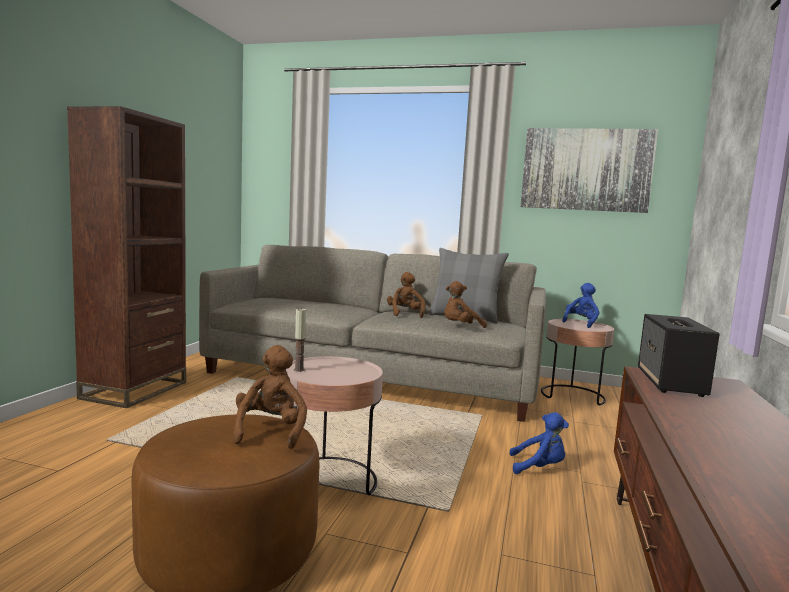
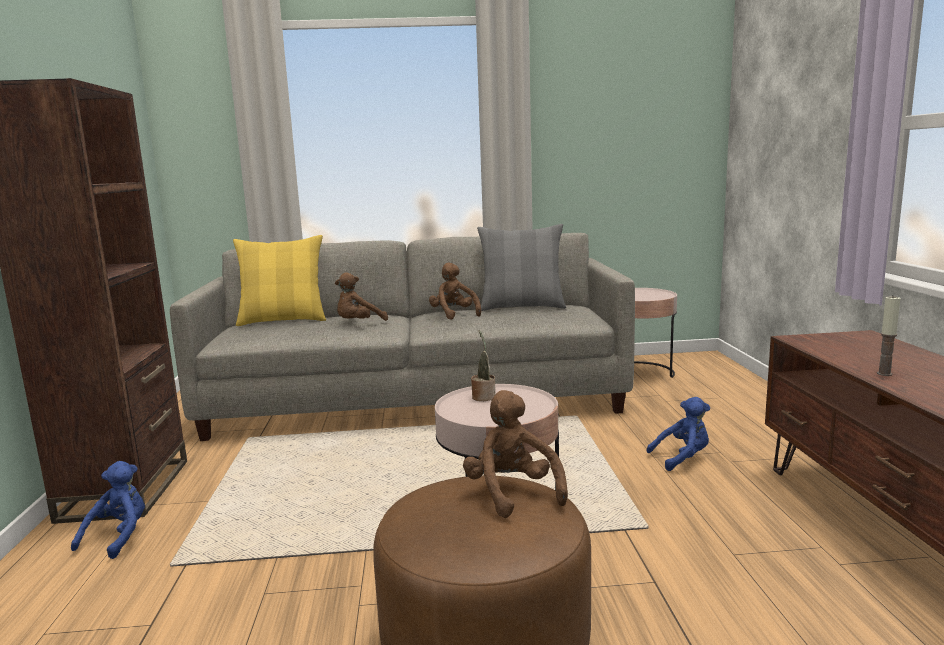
camera: 20 degrees left, 5 degrees up
candle [294,309,306,372] -> candle moved to [877,297,900,376]
brown plush toy [444,281,487,328] -> brown plush toy moved to [335,272,388,321]
picture [520,128,658,213] -> none
blue plush toy [562,283,599,328] -> blue plush toy moved to [71,461,145,559]
speaker [638,314,719,397] -> none
none -> yellow pillow [233,235,326,326]
none -> potted plant [471,330,496,401]

